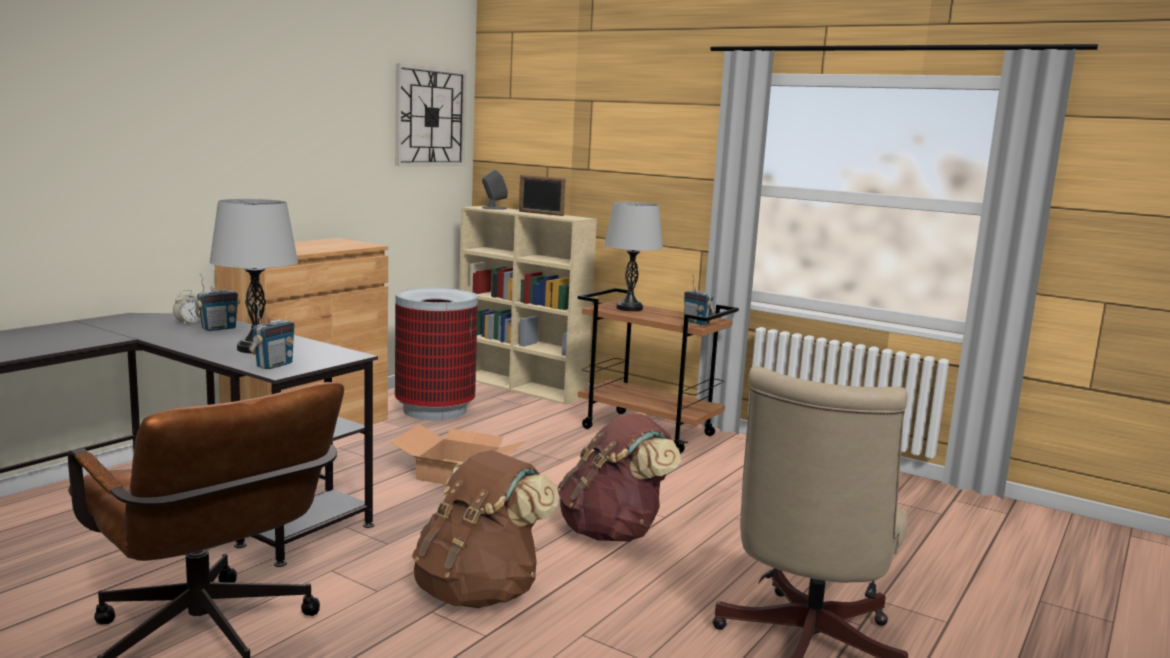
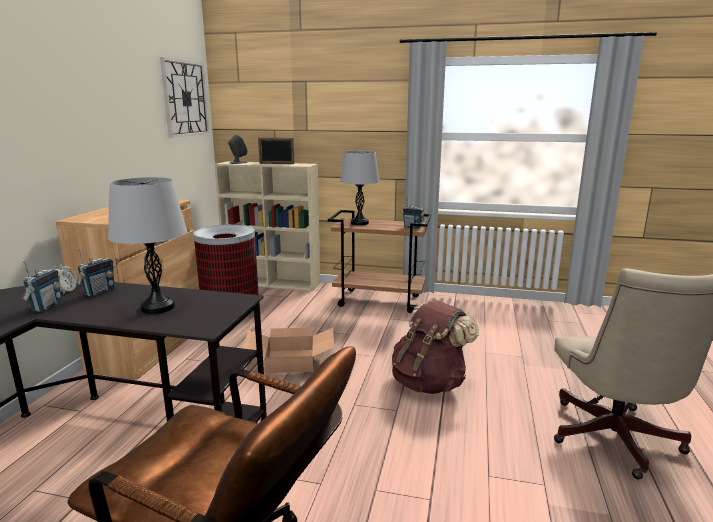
camera: 20 degrees left, 5 degrees up
radio [249,303,294,369] -> radio moved to [22,260,61,312]
brown backpack [412,450,559,608] -> none

